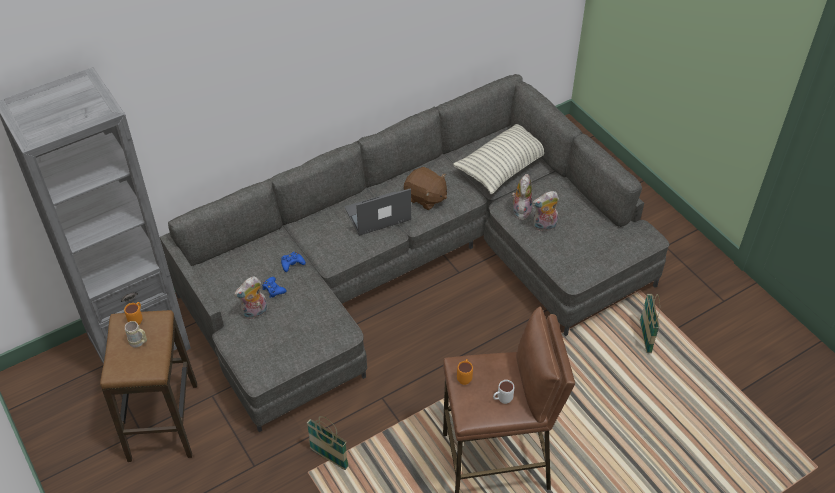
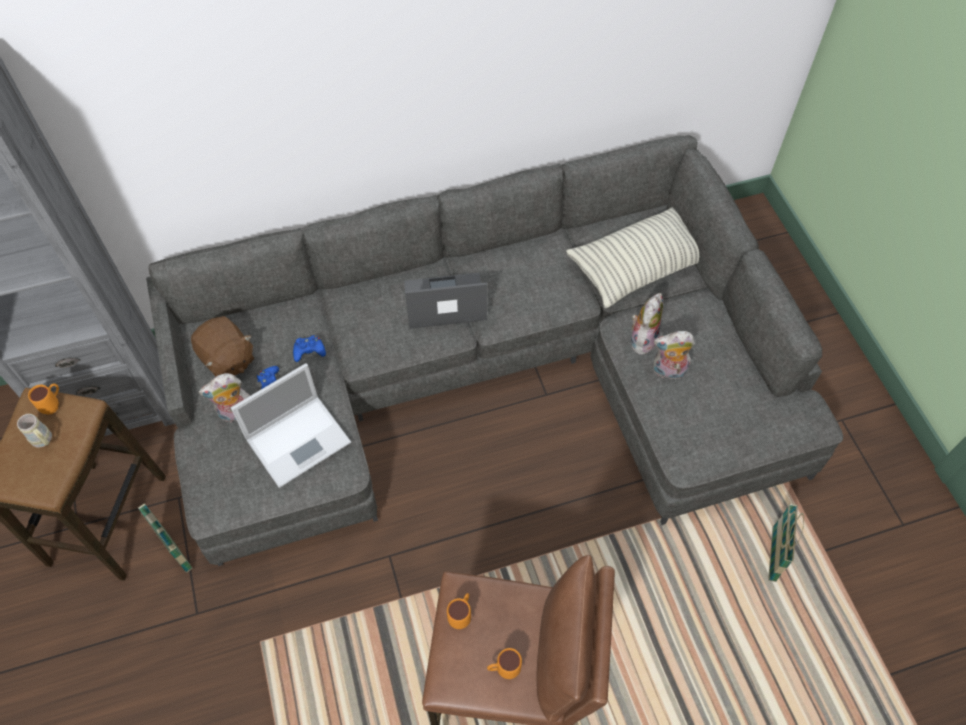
camera: 15 degrees right, 10 degrees up
basket [307,416,349,470] -> basket moved to [138,503,193,573]
brown plush toy [404,167,447,210] -> brown plush toy moved to [191,316,254,376]
white mug [493,380,514,404] -> orange mug [487,648,522,679]
none -> laptop [231,363,351,488]

